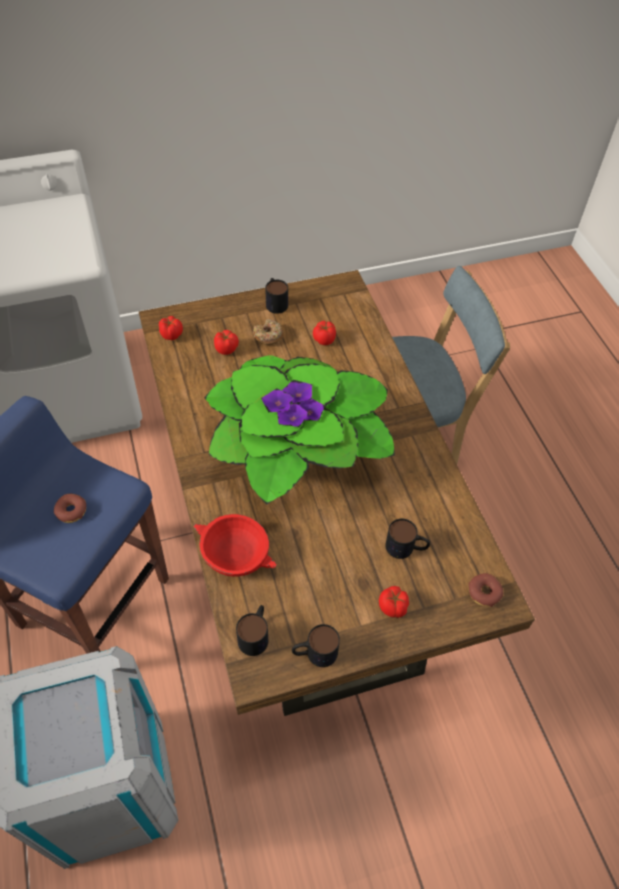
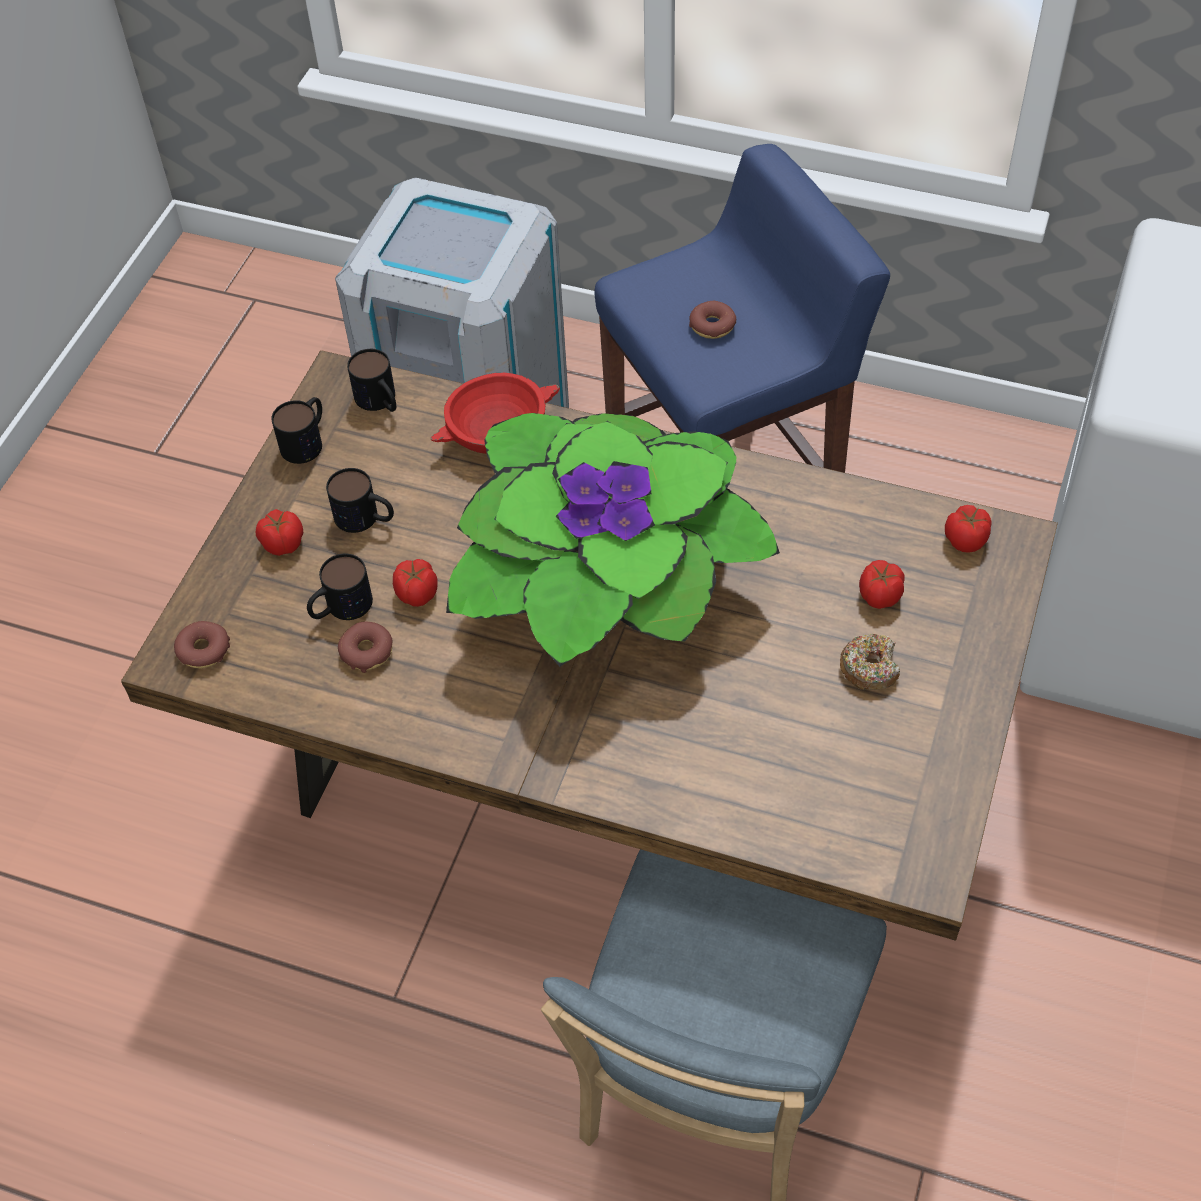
camera: 130 degrees right, 0 degrees up
mug [265,278,288,314] -> mug moved to [326,468,394,533]
tomato [313,321,336,345] -> tomato moved to [393,559,438,607]
none -> donut [338,621,392,673]

